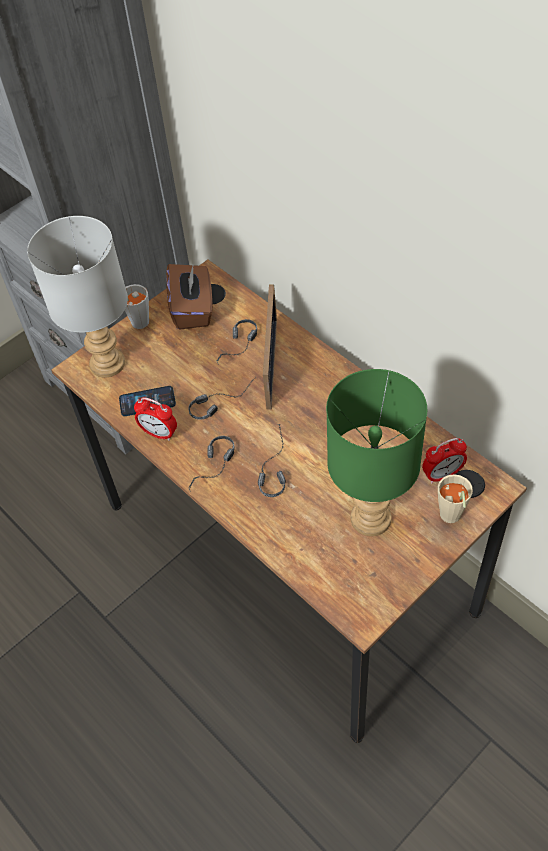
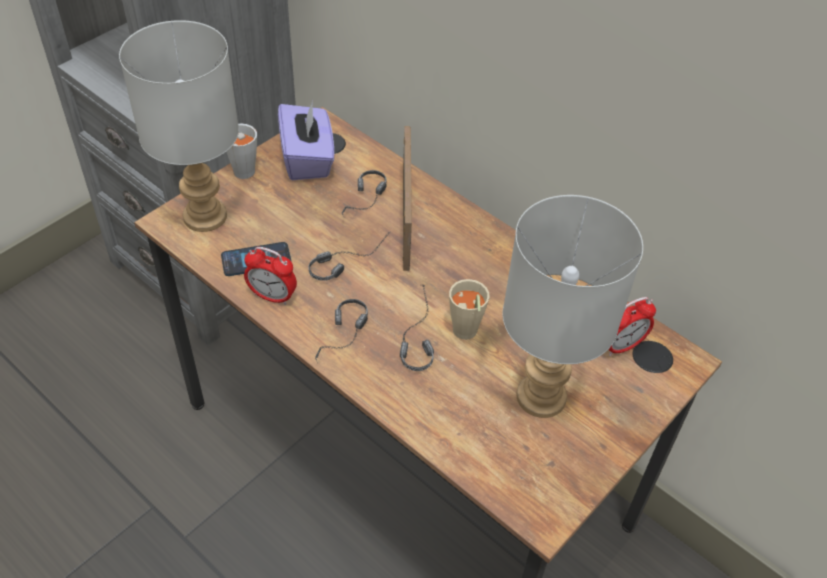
camera: 10 degrees left, 5 degrees down
brown tissue box [166,263,213,330] -> purple tissue box [278,101,334,180]
green table lamp [326,369,427,536] -> grey table lamp [503,195,643,418]
beige cup [438,474,473,523] -> beige cup moved to [449,279,490,340]

